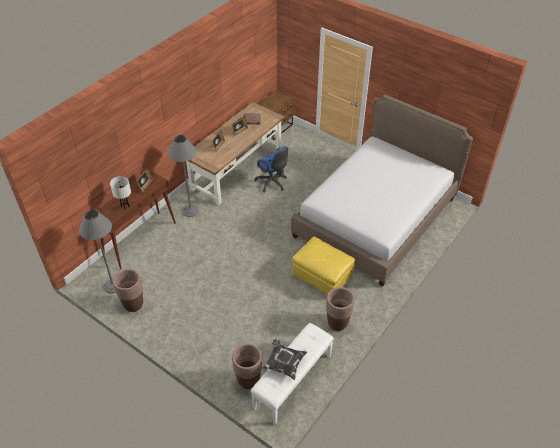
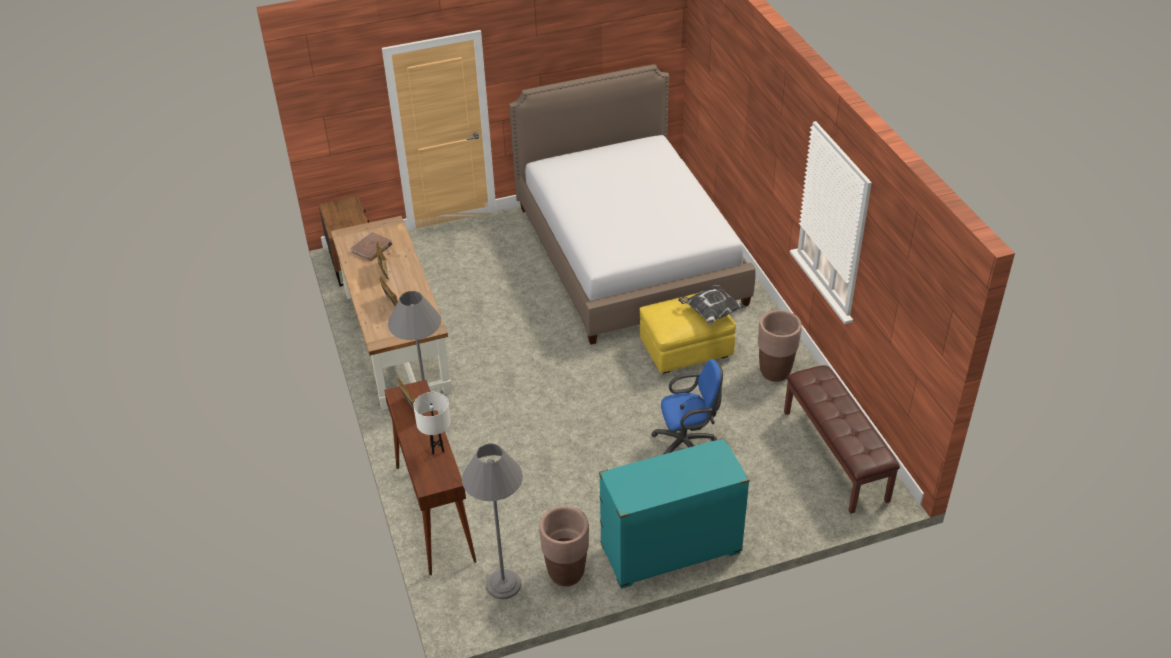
camera: 55 degrees left, 5 degrees down
brown planter [232,343,262,389] -> none
white bench [250,323,334,425] -> brown bench [784,365,900,514]
blue office chair [254,146,288,192] -> blue office chair moved to [652,359,723,455]
pillow [263,339,307,380] -> pillow moved to [678,282,746,325]
none -> turquoise dresser [599,437,750,589]

